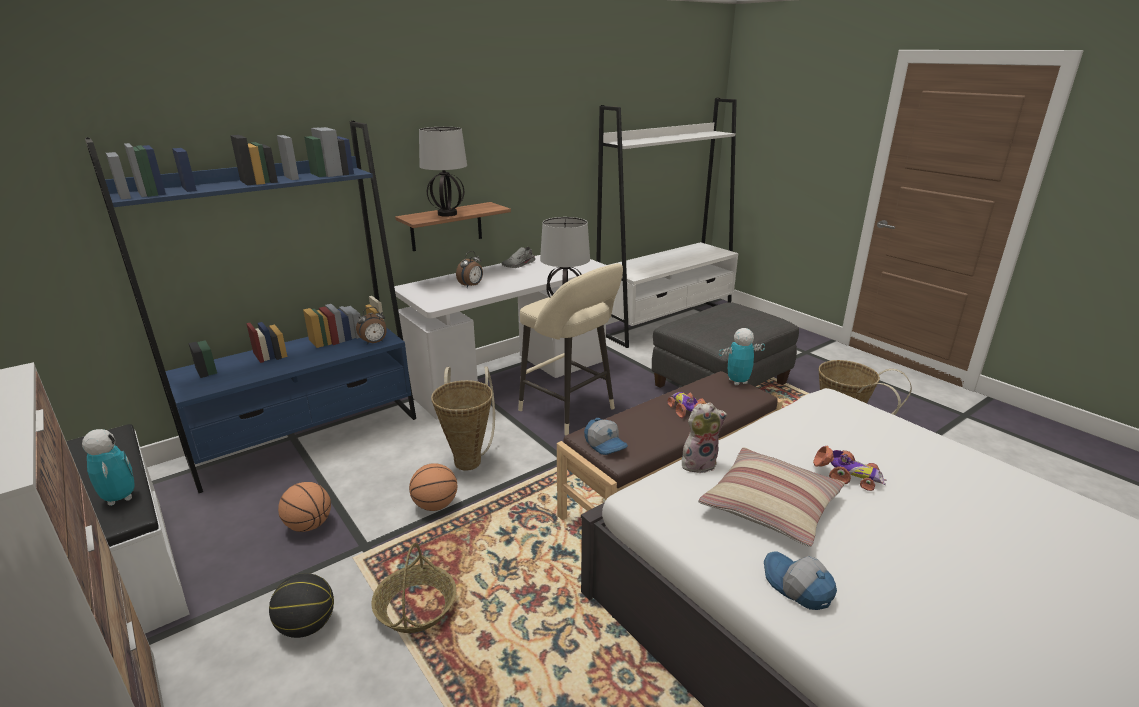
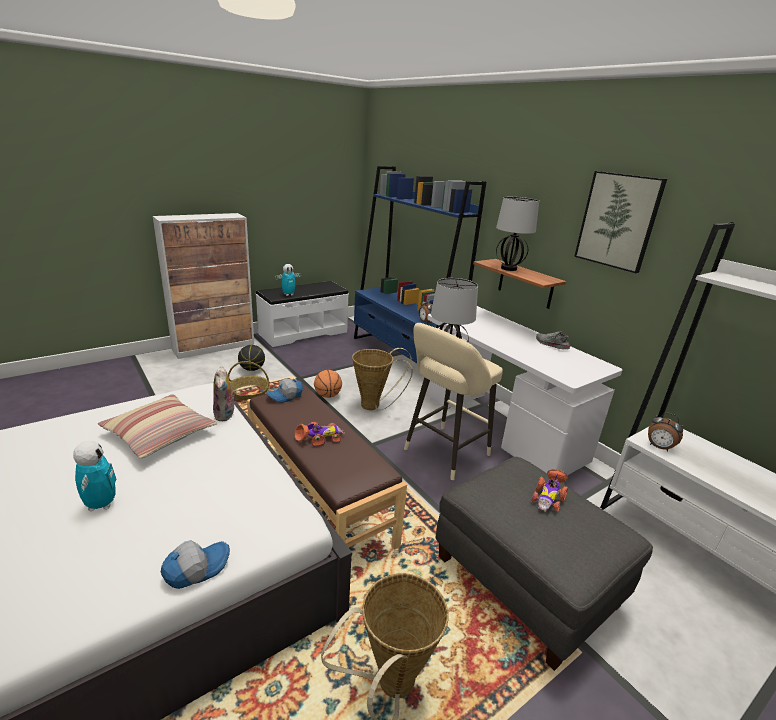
camera: 90 degrees right, 0 degrees up
basketball [278,482,331,532] -> none
alarm clock [456,251,483,288] -> alarm clock moved to [648,413,683,452]
toy robot [719,328,765,385] -> toy robot moved to [73,441,116,511]
cap [764,551,837,610] -> cap moved to [161,540,230,589]
toy car [813,446,887,491] -> toy car moved to [531,469,568,512]
none -> picture [574,171,667,273]

